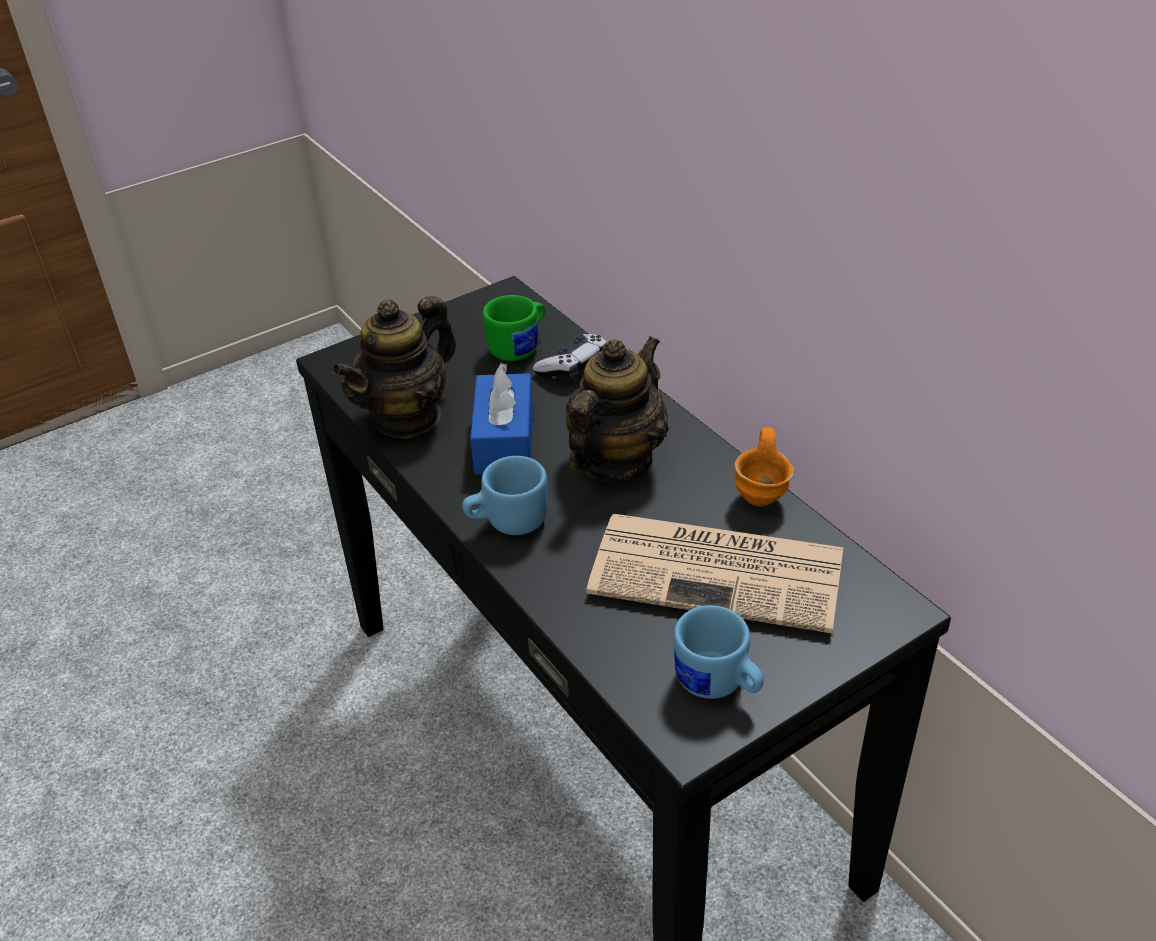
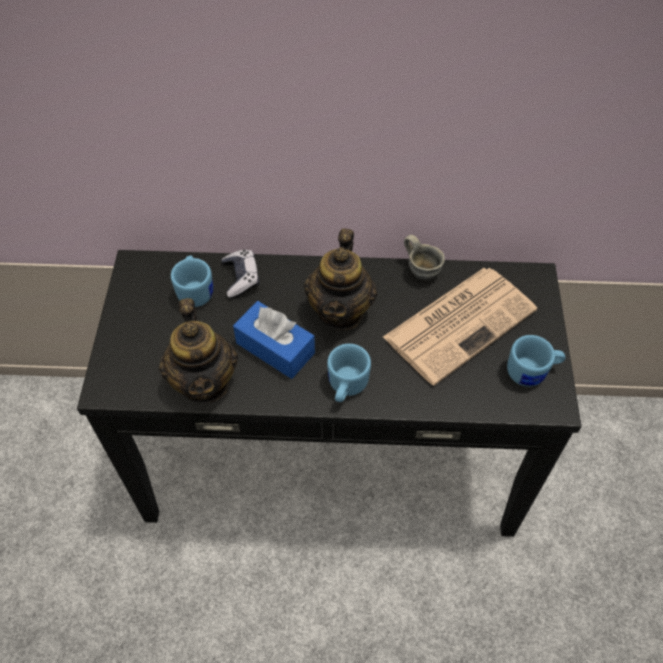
camera: 55 degrees left, 15 degrees up
green mug [483,295,545,361] -> blue mug [171,256,213,307]
teapot [566,336,669,482] -> teapot turned 150 degrees counterclockwise [304,228,377,330]
orange mug [734,427,794,507] -> grey mug [404,235,445,280]

